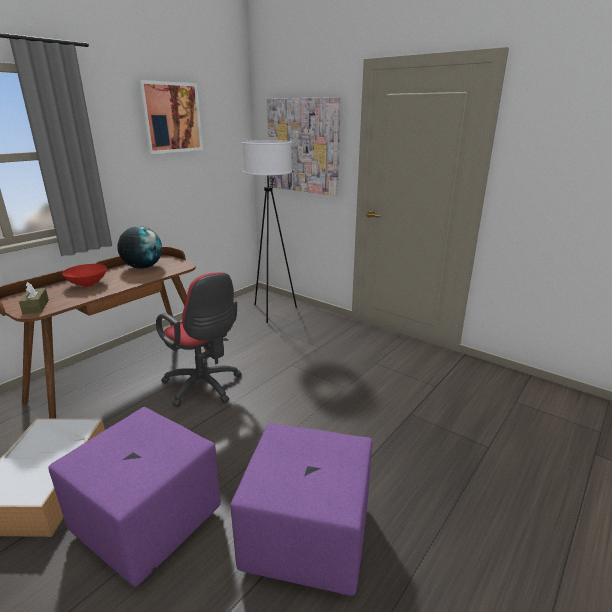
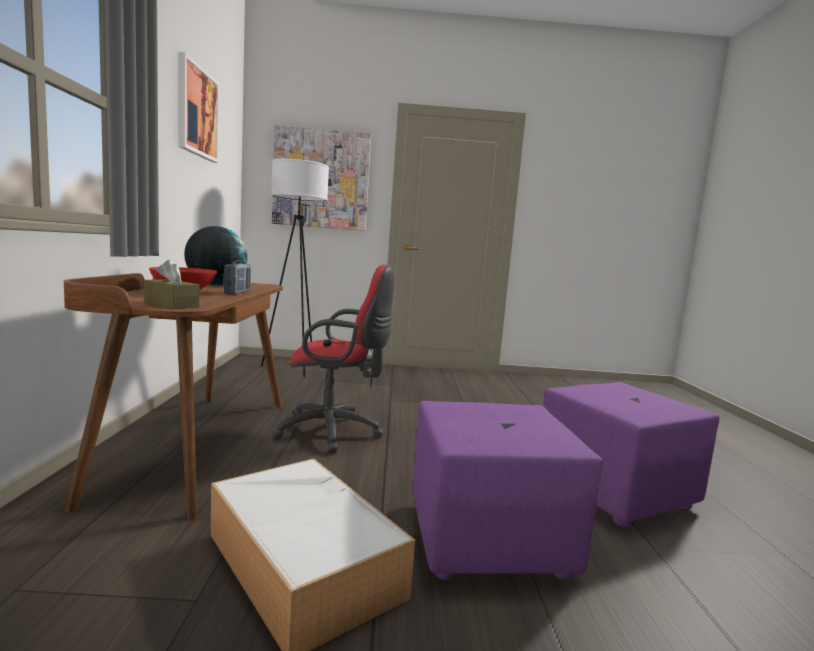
camera: 40 degrees left, 15 degrees down
none -> radio [223,260,251,295]

